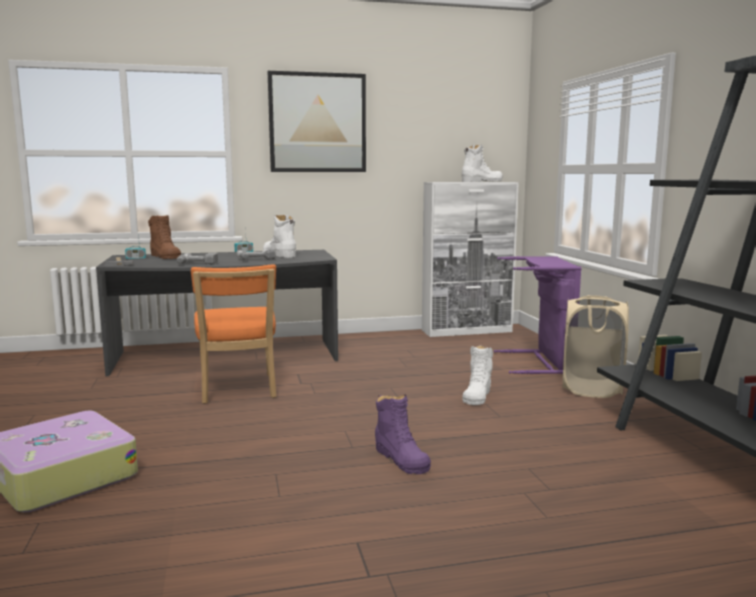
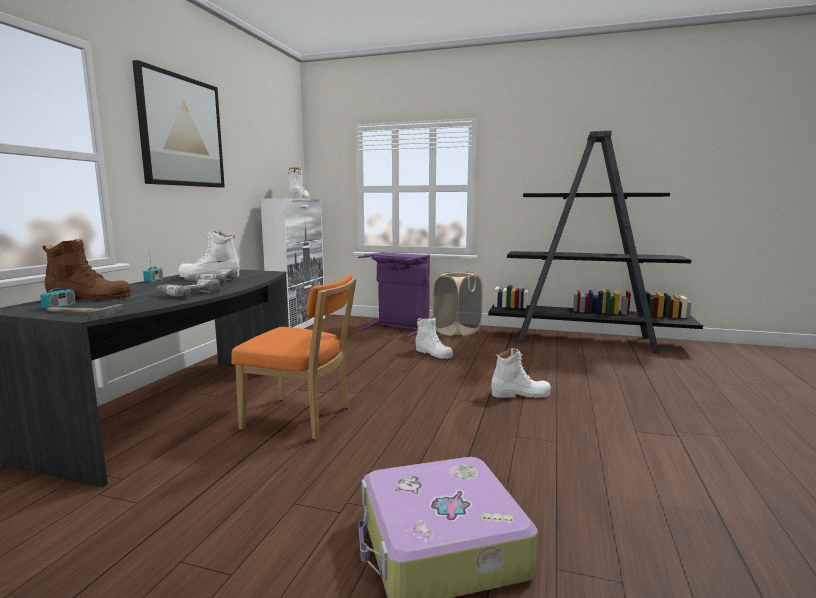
camera: 60 degrees left, 0 degrees up
purple boot [375,394,431,474] -> white boot [491,348,551,398]

